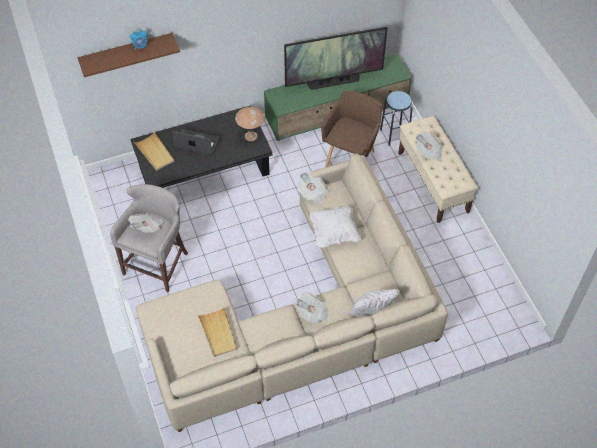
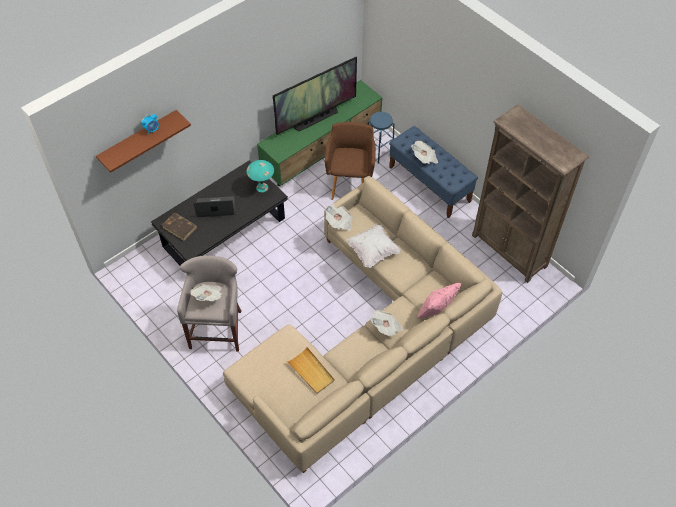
camera: 20 degrees left, 0 degrees up
beige tray [134,132,175,171] -> brown book [162,213,197,241]
brown table lamp [235,107,265,141] -> turquoise table lamp [246,160,274,193]
white pillow [349,289,400,316] -> pink pillow [418,283,461,318]
beige bench [398,116,478,223] -> blue bench [389,126,478,218]
none -> brown bookcase [472,104,589,283]

